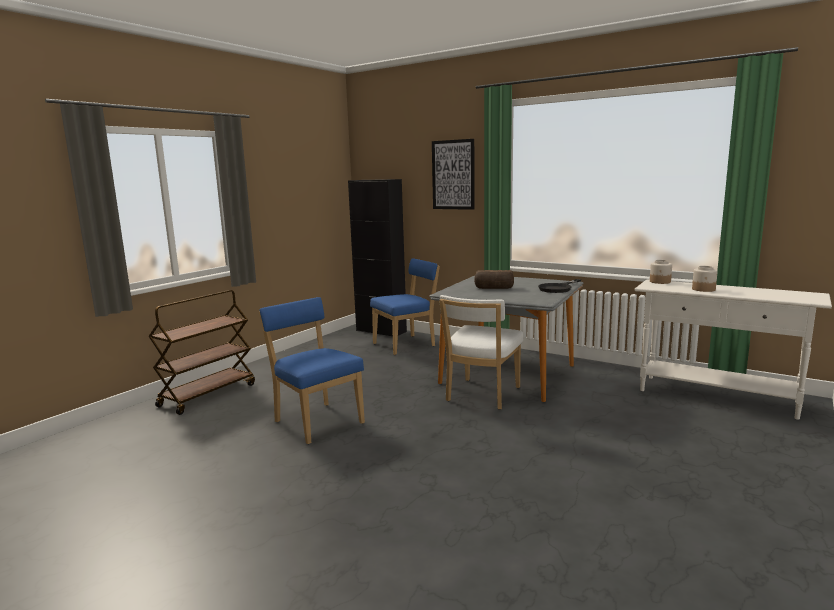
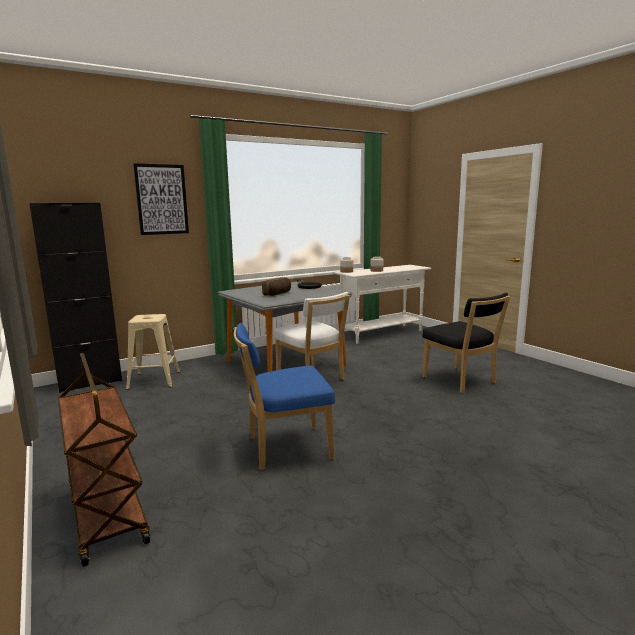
camera: 65 degrees left, 0 degrees up
blue chair [370,258,440,355] -> beige stool [126,314,180,390]
none -> black chair [422,293,510,393]

